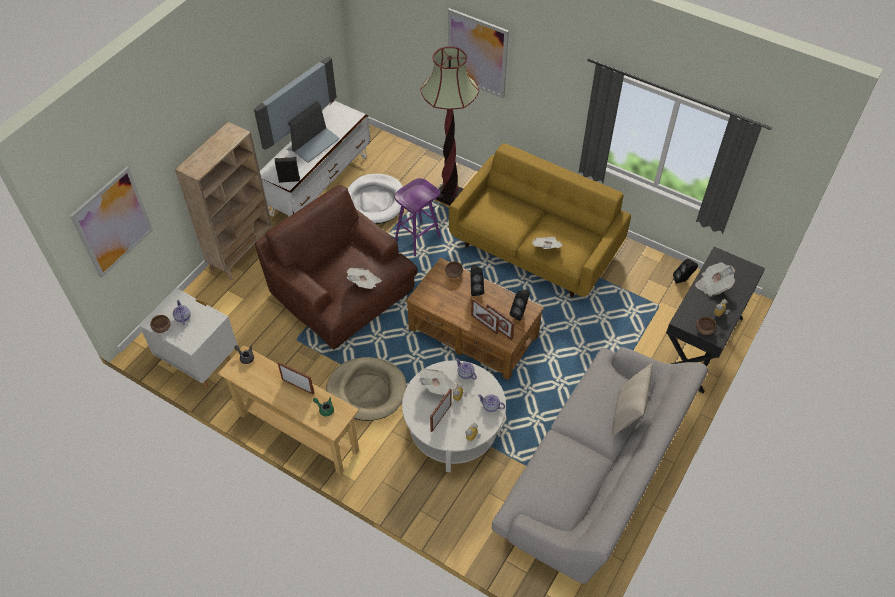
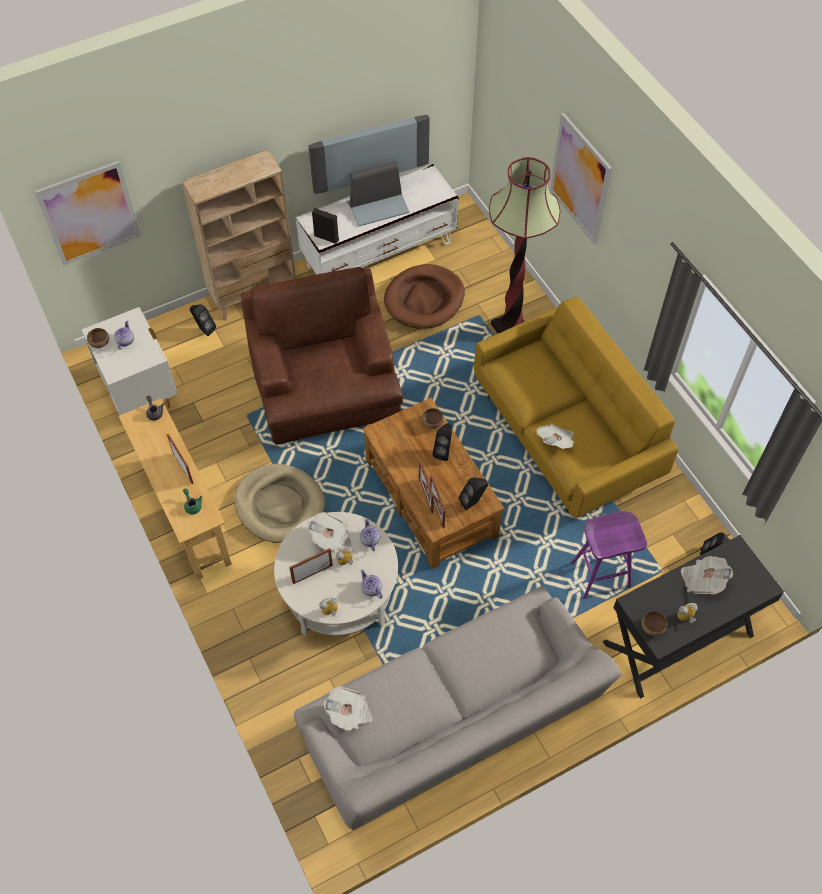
camera: 30 degrees right, 5 degrees up
white dog bed [347,174,403,224] -> brown dog bed [384,264,465,329]
newspaper [347,268,382,289] -> newspaper moved to [324,686,373,731]
purple stool [395,178,441,256] -> purple stool moved to [571,511,647,599]
beige pillow [612,363,652,437] -> none
none -> black speaker [190,304,216,336]

